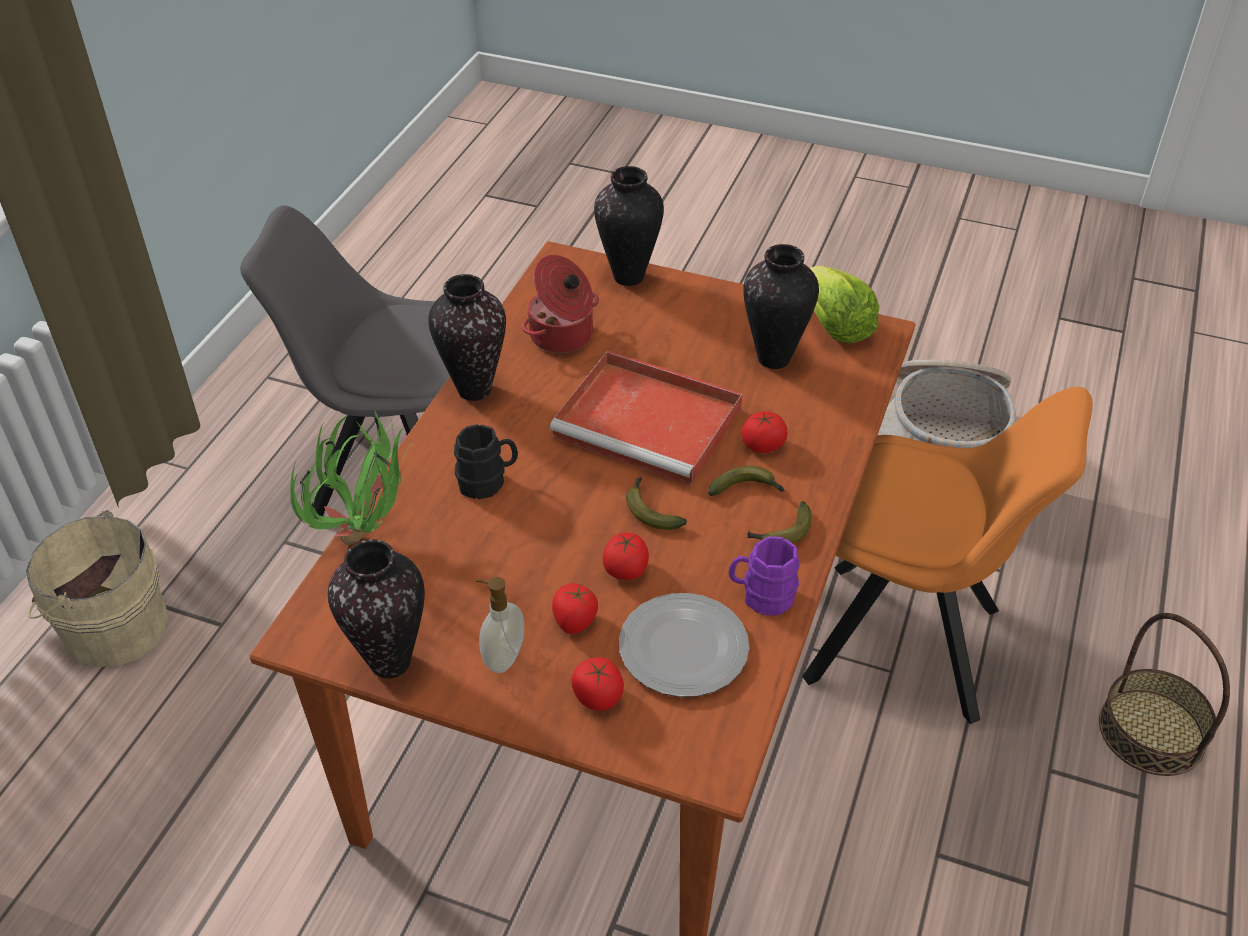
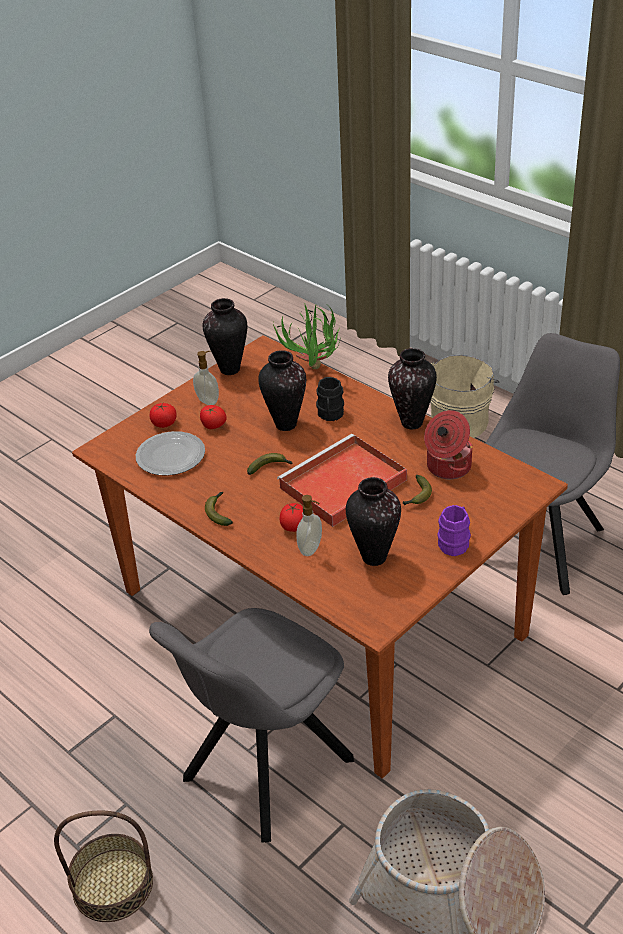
camera: 115 degrees right, 5 degrees down
vase [594,166,664,286] -> vase moved to [258,350,306,431]
tomato [603,533,649,580] -> none
banana [708,466,785,496] -> banana moved to [403,475,432,505]
purple mug [728,536,800,616] -> purple mug moved to [437,505,471,556]
orange chair [802,387,1093,724] -> grey chair [149,608,354,843]
lettuce [810,266,879,343] -> none
none -> soap dispenser [296,495,322,556]

